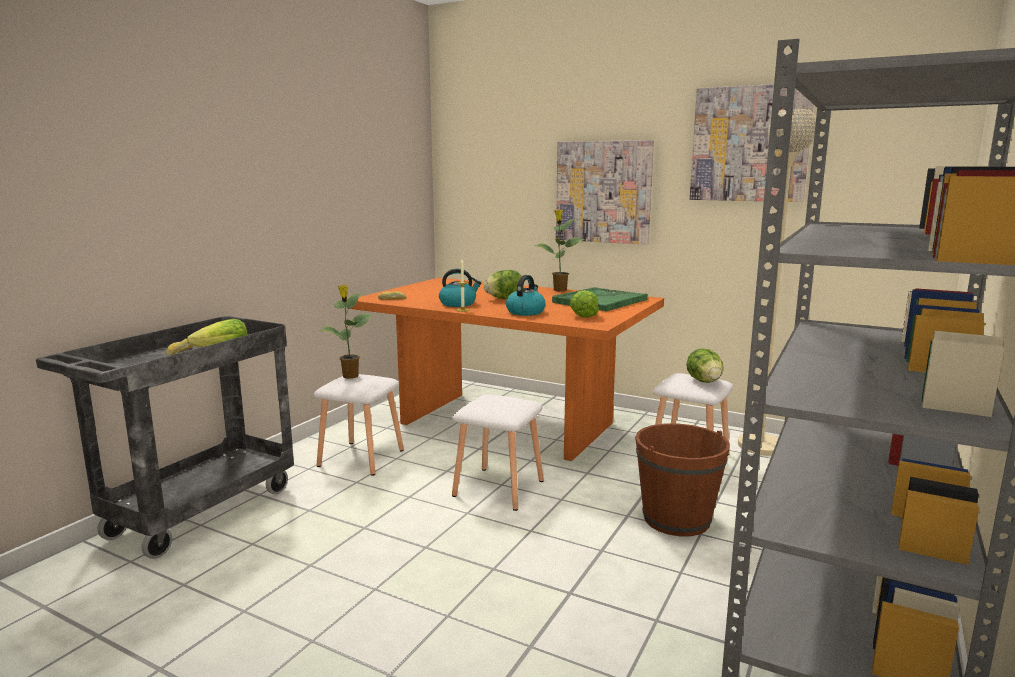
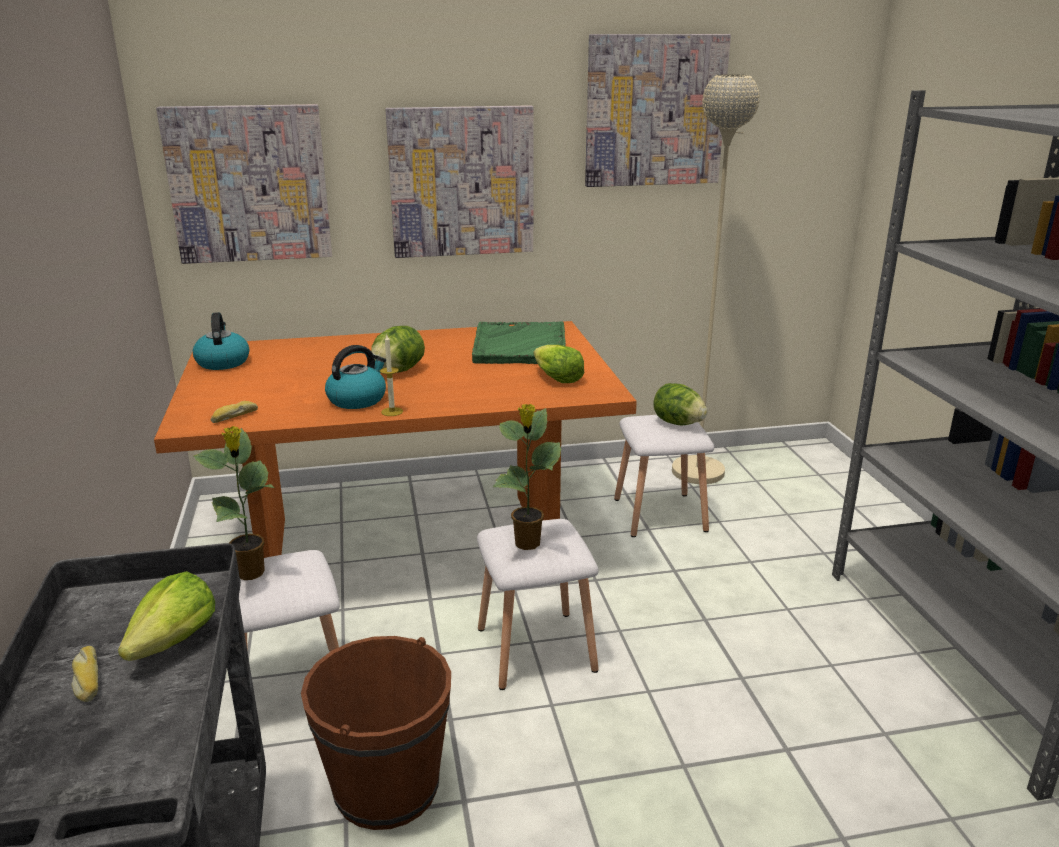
camera: 40 degrees left, 10 degrees up
kettle [506,275,545,316] -> kettle moved to [193,312,249,370]
potted plant [535,209,585,292] -> potted plant moved to [493,404,561,550]
brown bucket [635,423,730,536] -> brown bucket moved to [301,636,451,830]
none -> picture [156,104,332,264]

